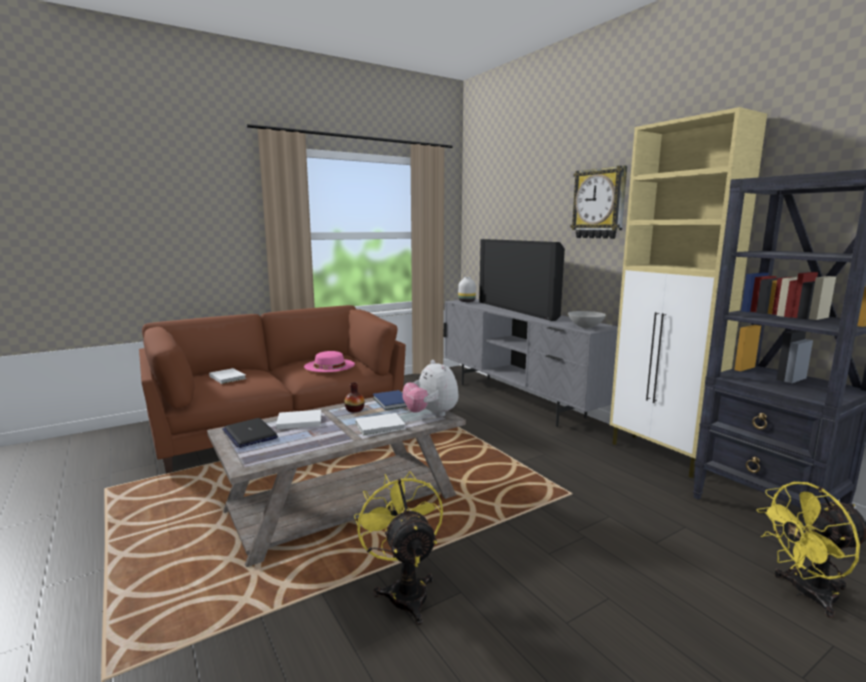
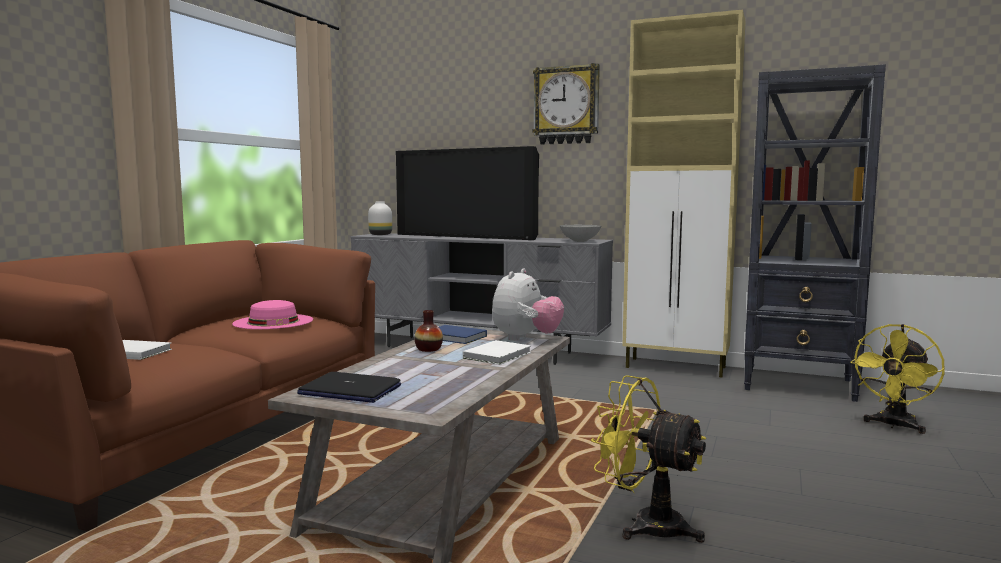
camera: 35 degrees left, 5 degrees down
white book [276,410,321,430] -> none
plush toy [403,360,458,417] -> plush toy turned 90 degrees counterclockwise [492,269,564,341]

